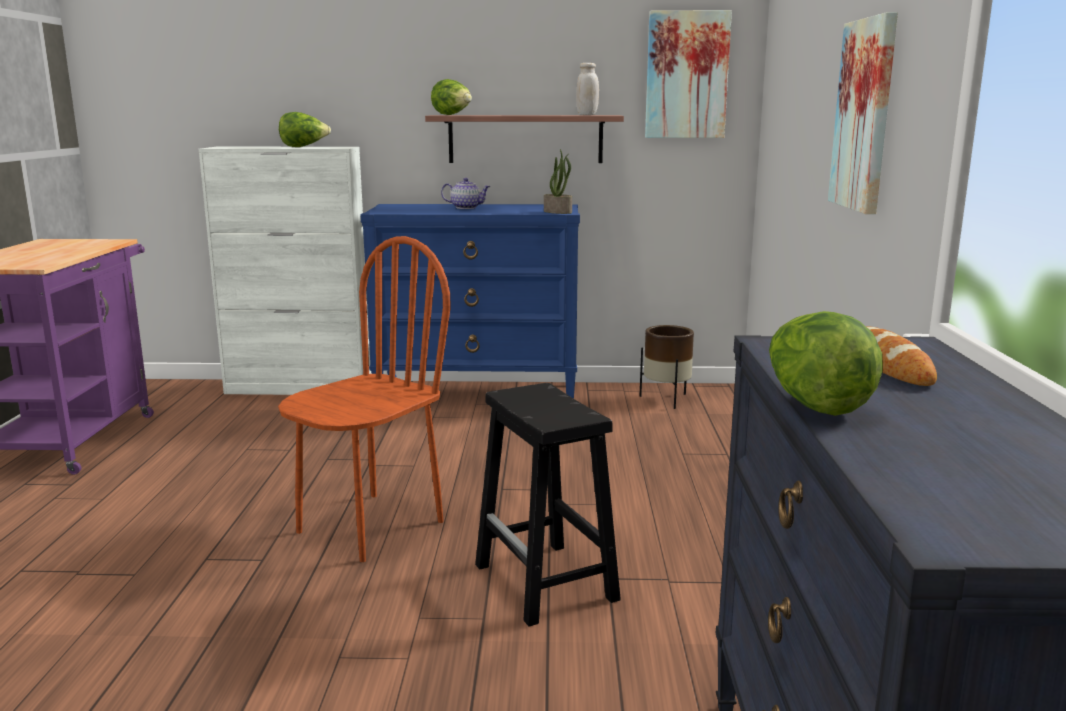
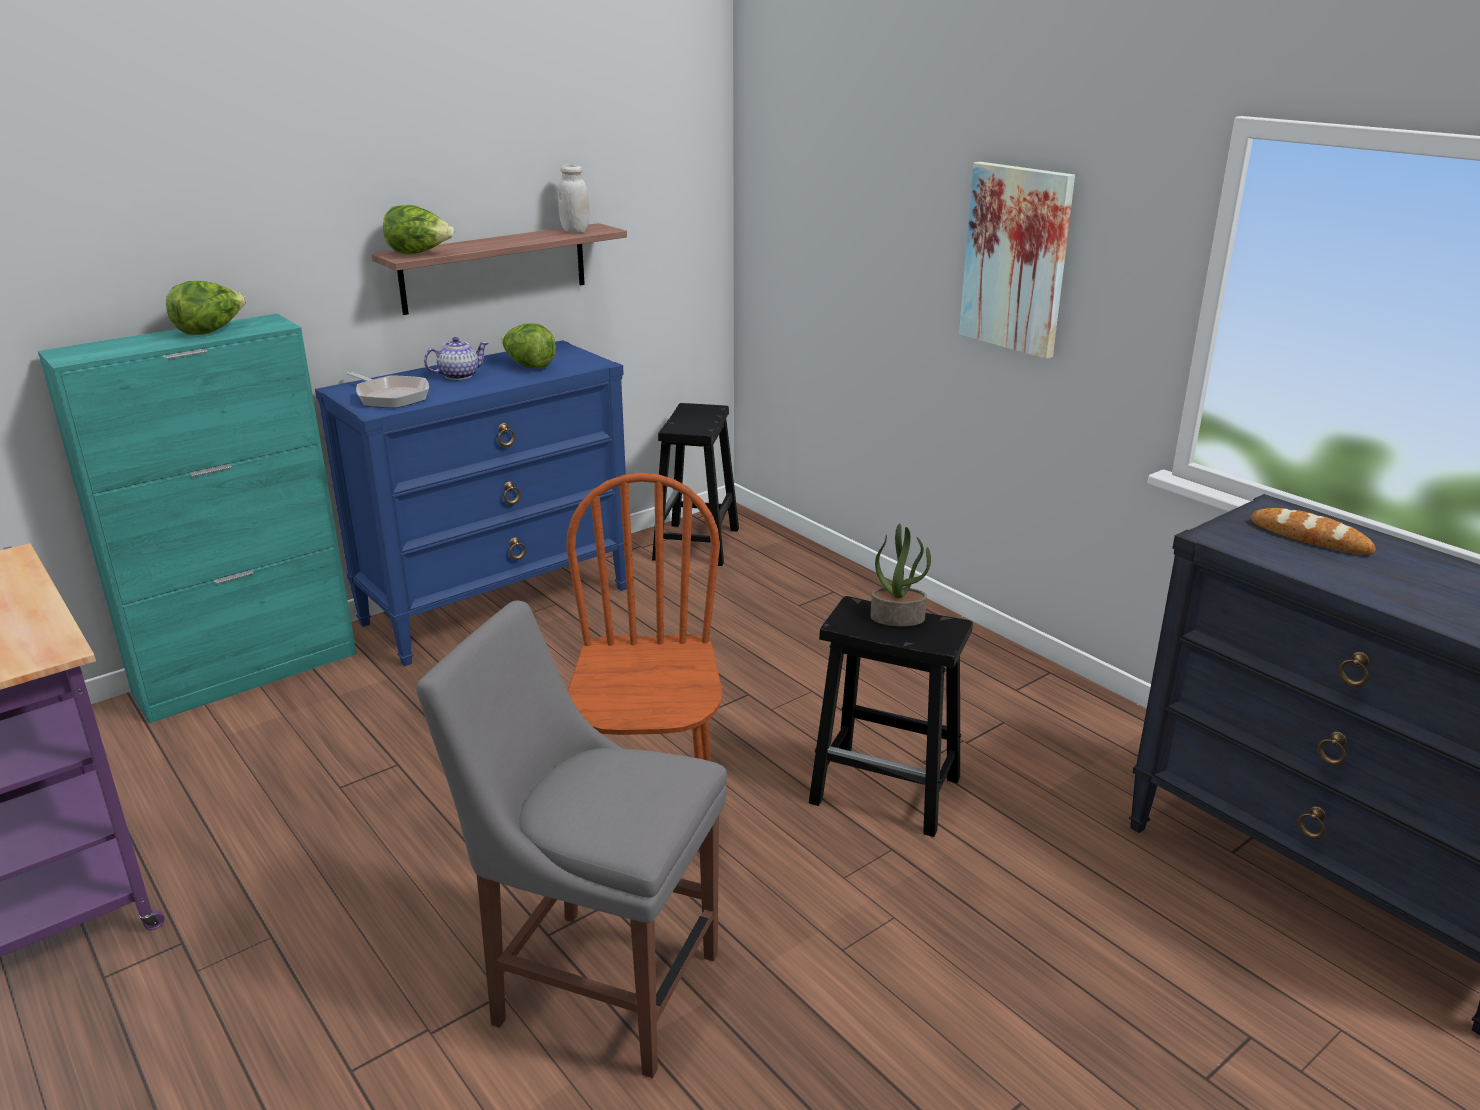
camera: 40 degrees left, 10 degrees up
white cabinet [199,147,371,395] -> turquoise cabinet [38,314,357,723]
potted plant [544,149,572,214] -> potted plant moved to [870,524,931,627]
brown planter [639,325,694,409] -> black stool [652,403,739,566]
picture [645,10,732,138] -> none
lettuce [769,311,883,416] -> lettuce moved to [502,323,556,369]
none -> frying pan [347,371,429,408]
none -> grey chair [416,600,727,1078]

